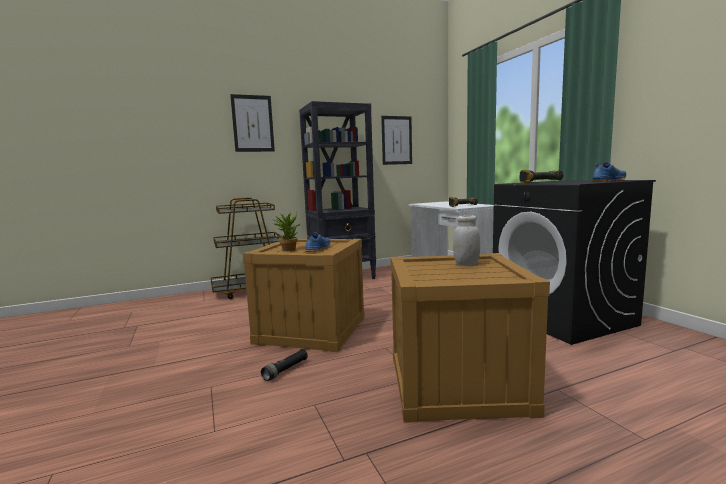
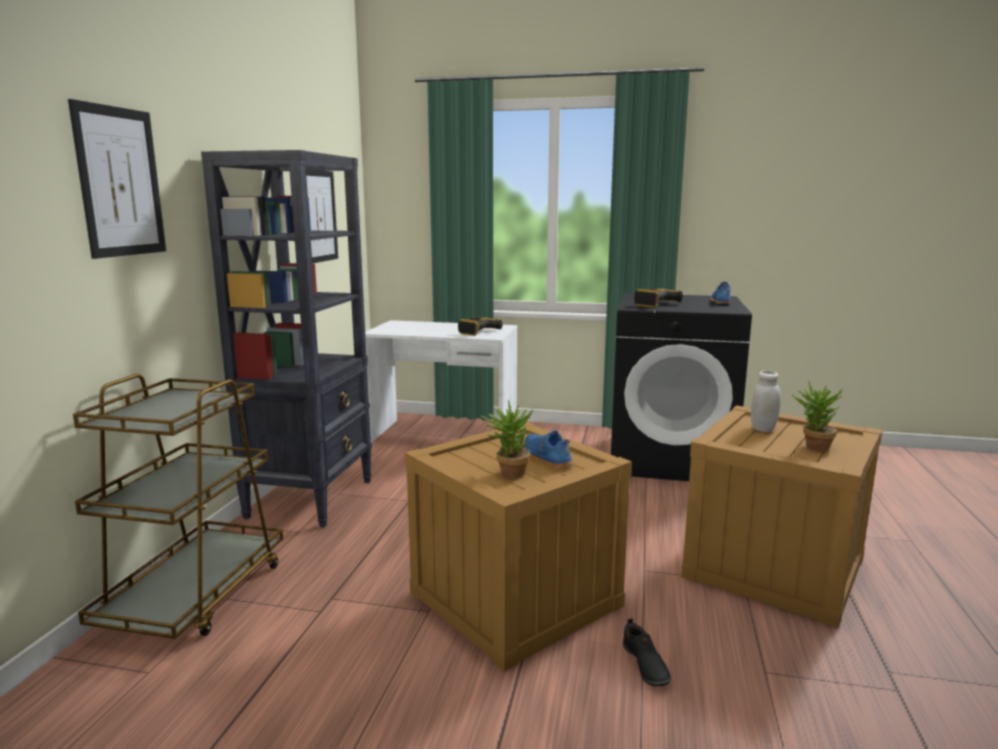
camera: 55 degrees left, 5 degrees up
black flashlight [261,349,308,381] -> black shoe [623,618,671,686]
none -> potted plant [792,381,844,451]

